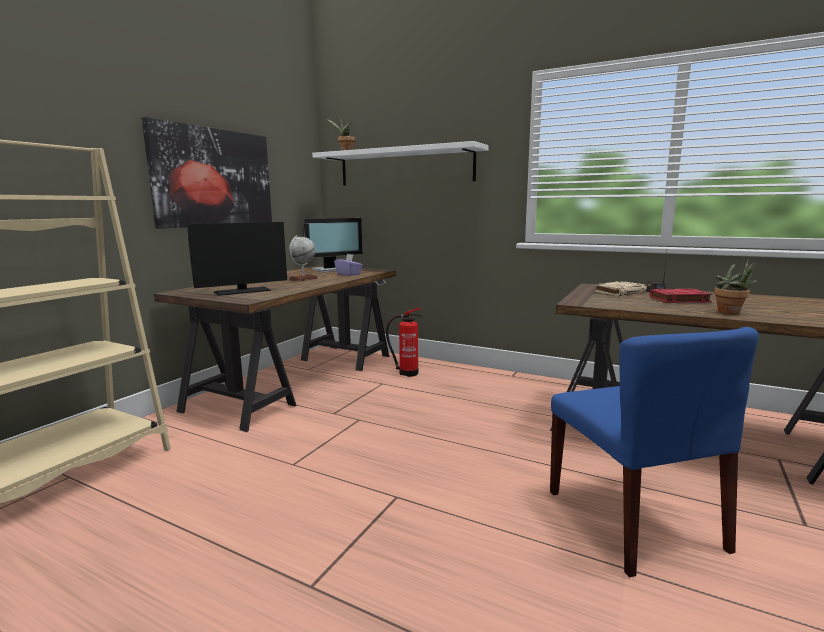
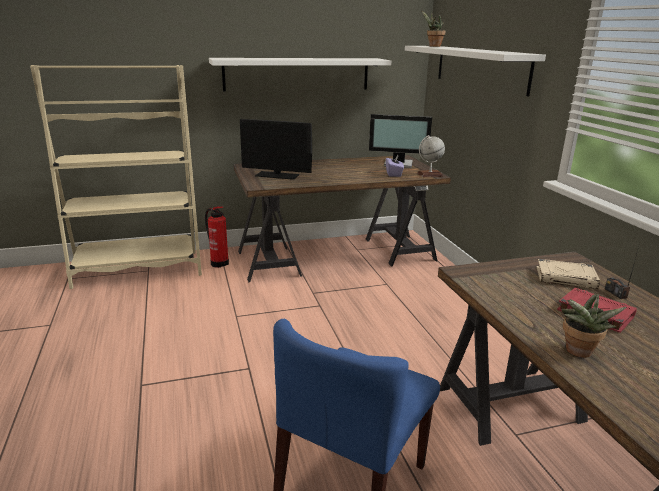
camera: 45 degrees right, 10 degrees up
picture [142,117,272,229] -> white shelf [209,58,391,91]
globe [289,236,318,281] -> globe moved to [417,135,445,177]
fire extinguisher [386,308,422,377] -> fire extinguisher moved to [205,206,229,268]

